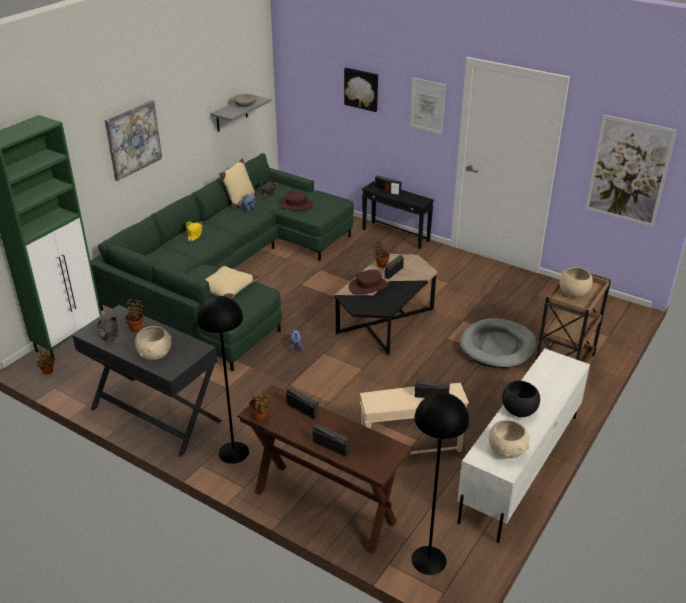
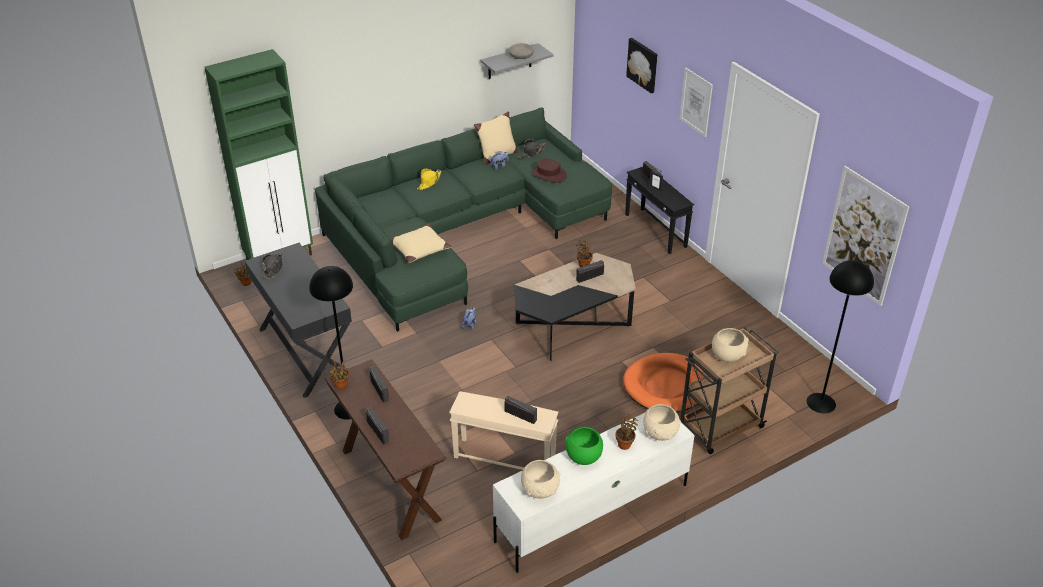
camera: 25 degrees right, 5 degrees up
picture [105,100,162,181] -> none
potted plant [125,299,144,332] -> potted plant moved to [616,414,638,450]
beige bowl [135,326,171,360] -> beige bowl moved to [643,404,681,441]
brown hat [349,269,388,295] -> none
black floor lamp [411,392,469,575] -> black floor lamp moved to [807,260,874,413]
grey dog bed [460,318,537,368] -> orange dog bed [623,353,707,412]
black bowl [502,380,540,417] -> green bowl [565,427,603,465]

